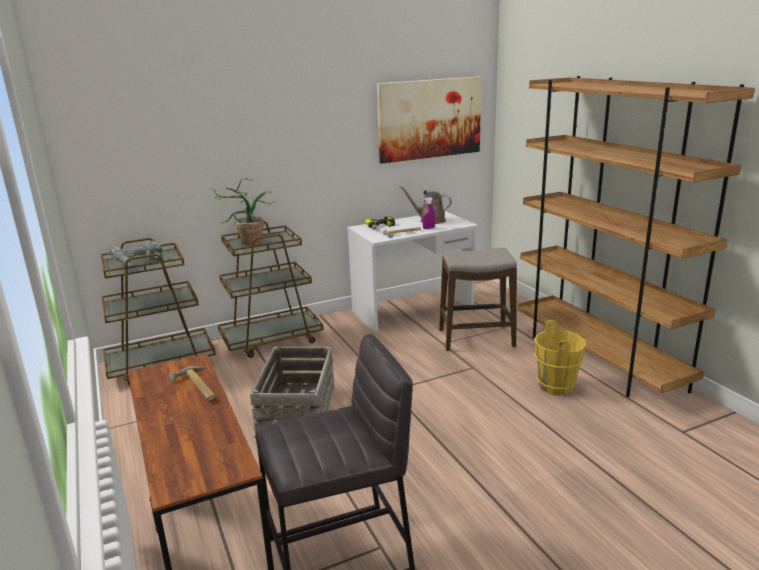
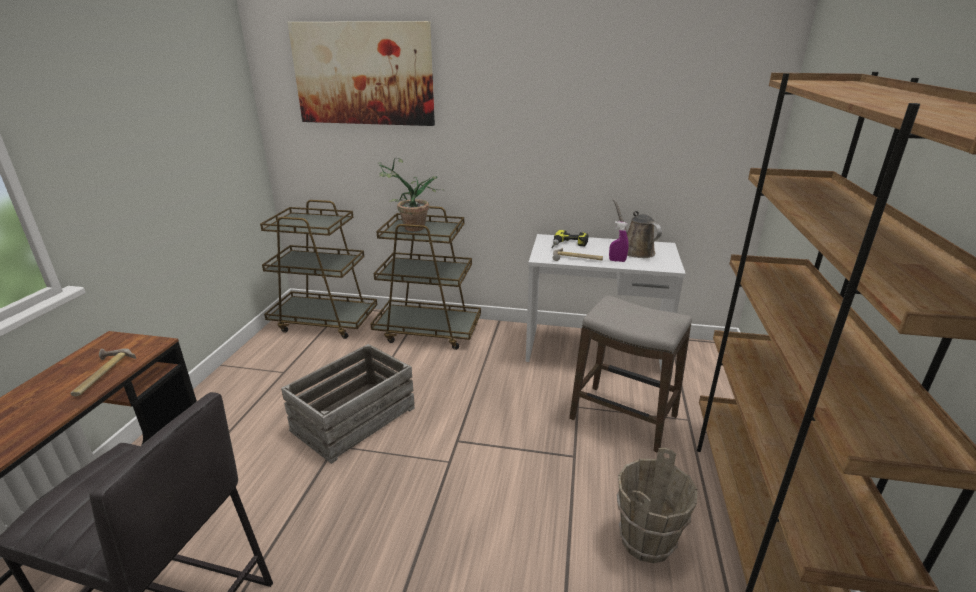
camera: 35 degrees right, 5 degrees up
power drill [109,240,167,266] -> none
picture [377,76,482,164] -> picture moved to [287,21,435,126]
yellow bucket [534,320,586,395] -> brown bucket [617,448,698,564]

